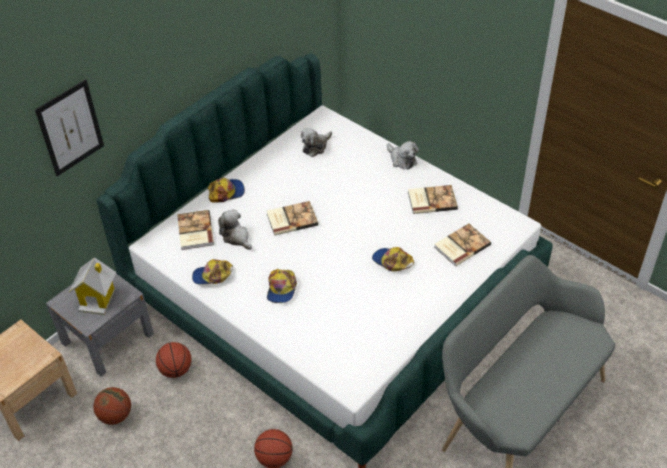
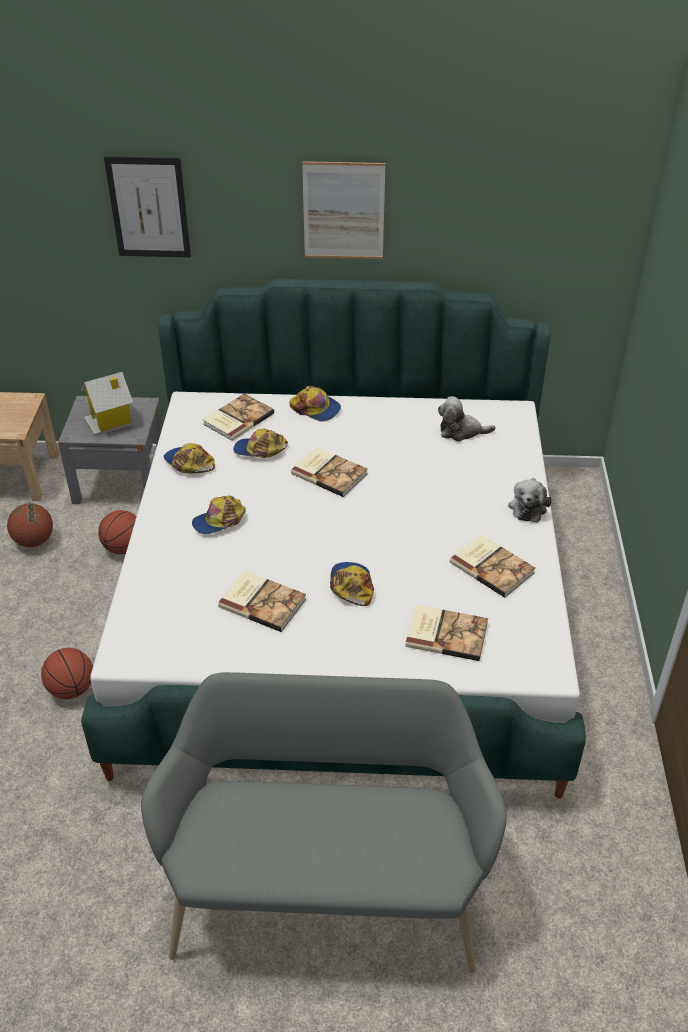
camera: 50 degrees right, 5 degrees down
plush toy [218,209,252,250] -> cap [233,429,288,458]
none -> book [218,571,306,632]
none -> picture [302,161,385,259]

